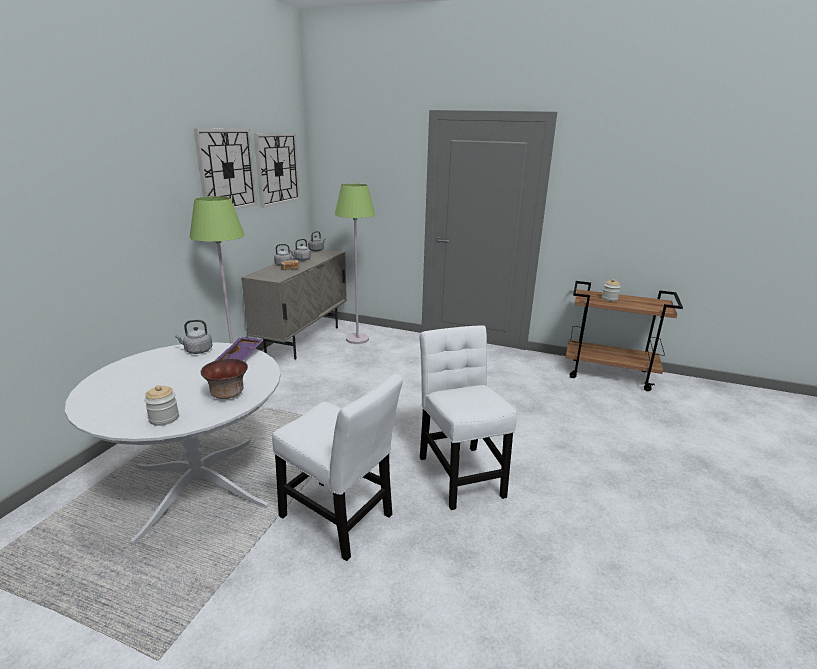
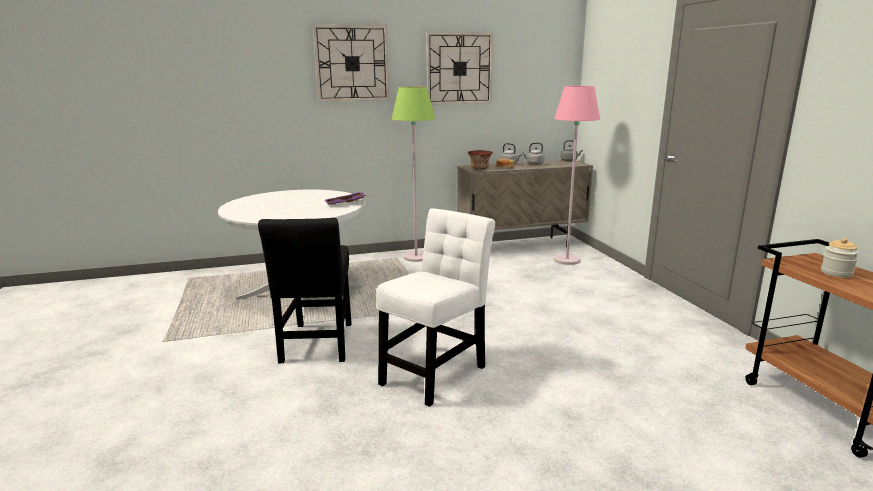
camera: 55 degrees right, 5 degrees down
jar [144,385,179,426] -> none
grey kettle [175,320,212,354] -> none
bowl [201,359,248,399] -> bowl moved to [468,150,493,169]
wall clock [254,133,300,208] -> wall clock moved to [313,25,389,102]
white chair [272,374,403,561] -> black chair [258,218,352,363]
green floor lamp [335,184,375,344] -> pink floor lamp [554,86,600,265]

